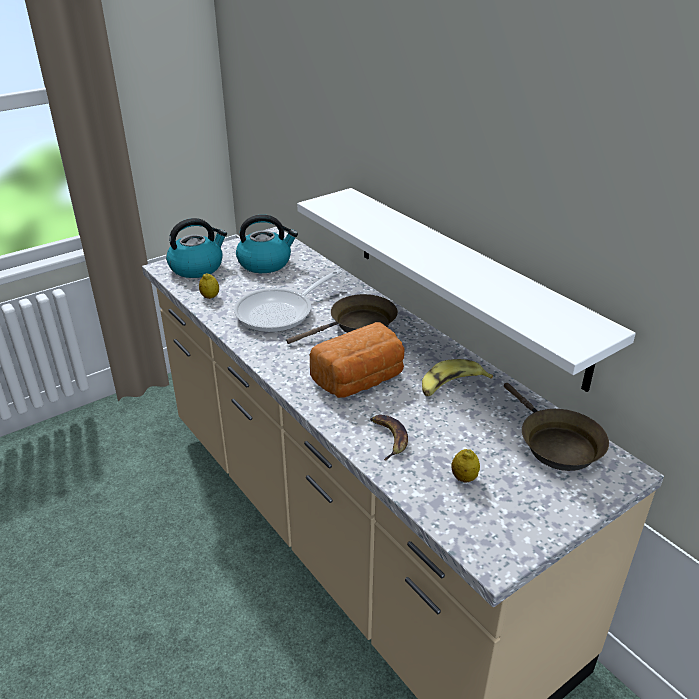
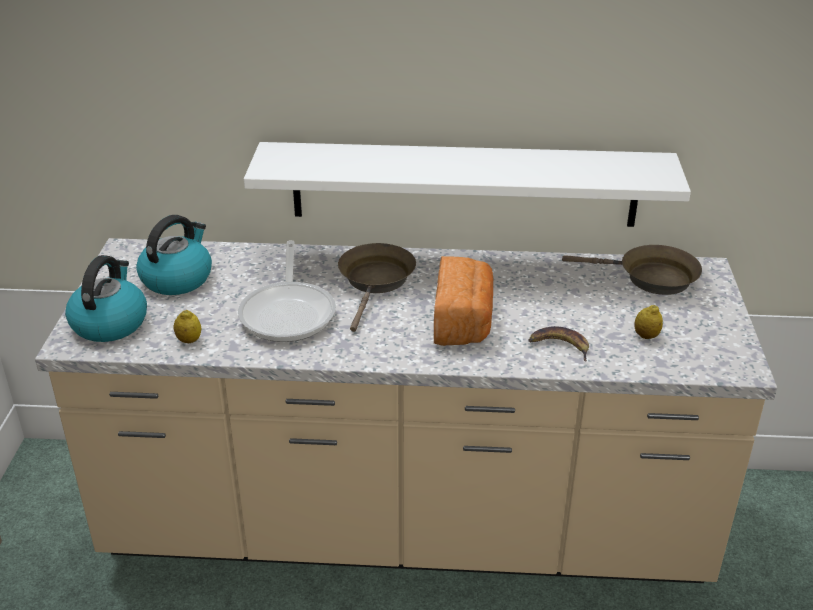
camera: 50 degrees left, 0 degrees up
banana [422,359,493,396] -> none

